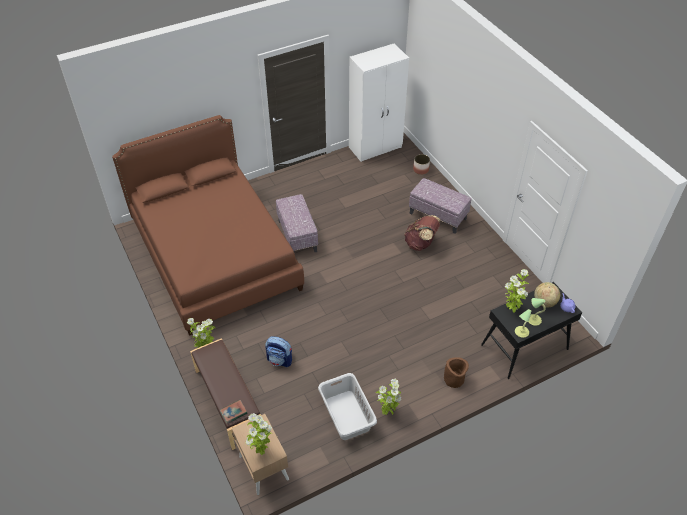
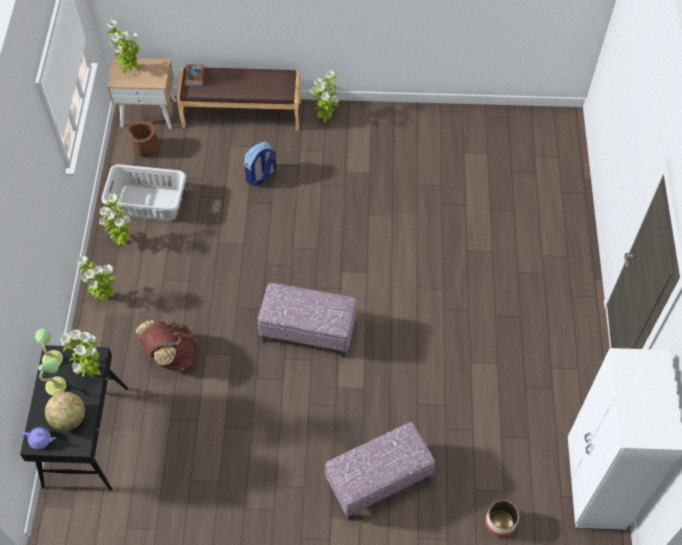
camera: 120 degrees right, 10 degrees up
brown bed [112,115,304,336] -> none
ottoman [276,194,318,253] -> ottoman moved to [258,282,356,358]
brown backpack [405,215,441,251] -> brown backpack moved to [135,320,198,372]
brown planter [444,357,469,388] -> brown planter moved to [127,121,159,158]
none -> potted plant [77,256,116,303]

